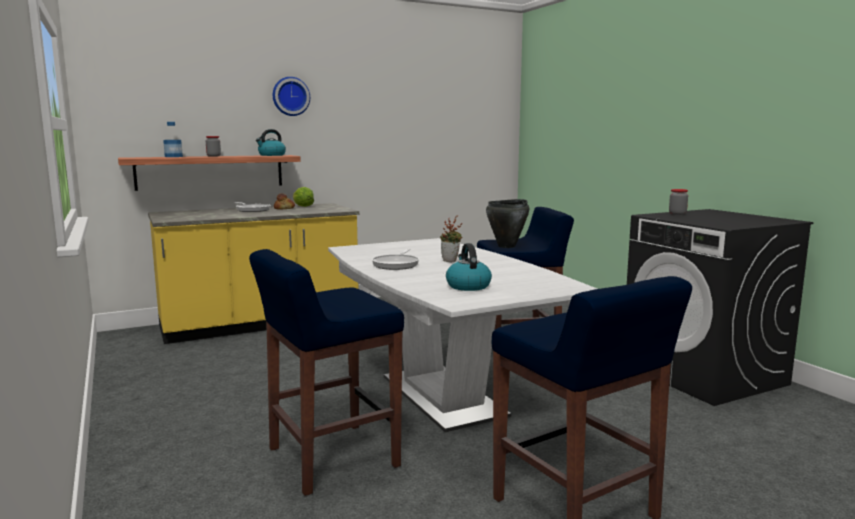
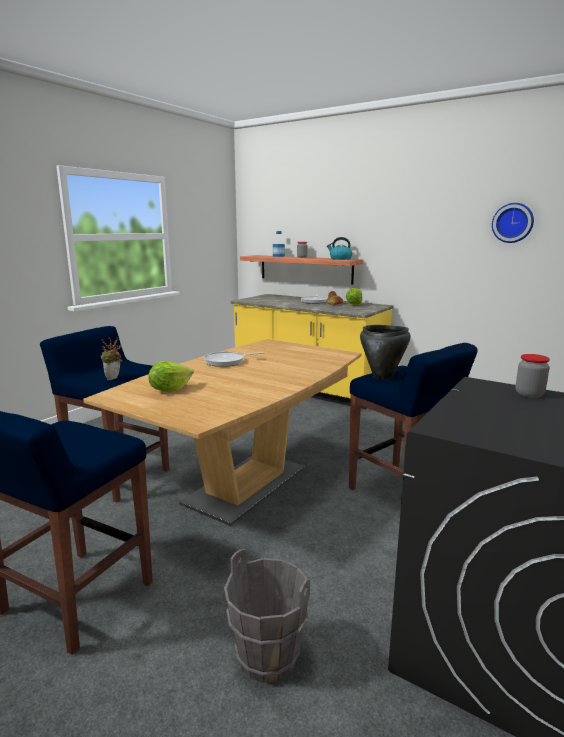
camera: 60 degrees right, 5 degrees up
wall clock [273,77,310,116] -> wall clock moved to [492,203,534,243]
white dining table [328,238,597,432] -> brown dining table [83,339,362,526]
potted plant [440,216,462,263] -> potted plant moved to [101,337,123,380]
kettle [446,243,492,291] -> lettuce [149,361,194,391]
none -> grey bucket [224,549,310,683]

